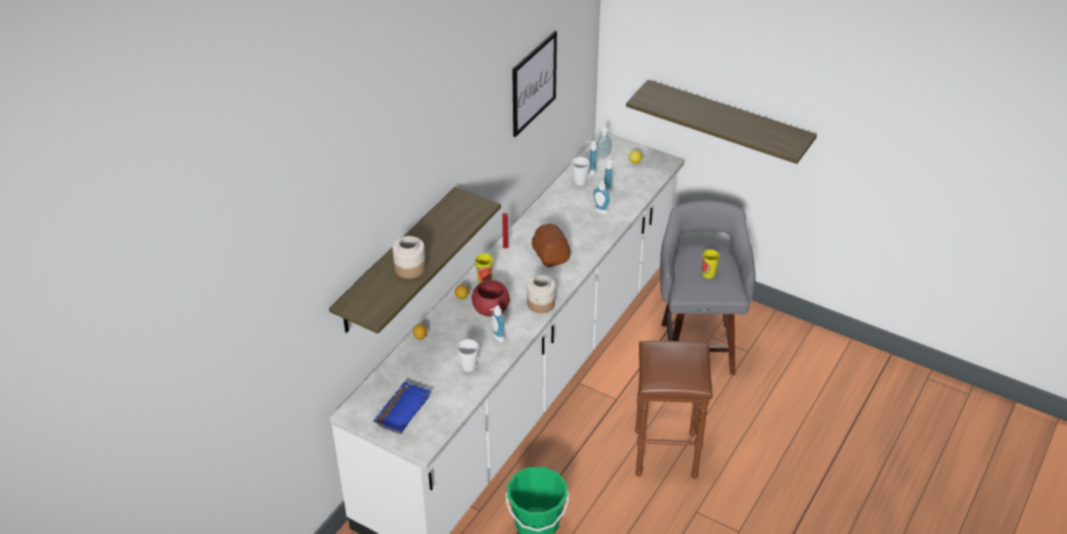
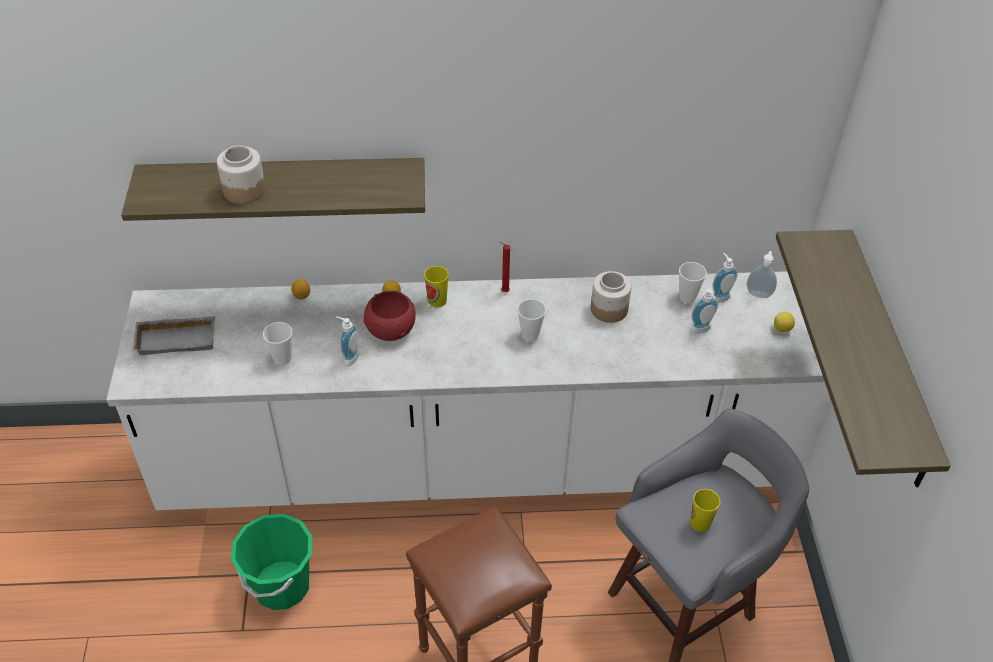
camera: 55 degrees right, 5 degrees up
blue tray [373,382,431,434] -> grey tray [133,316,215,355]
picture [512,31,557,137] -> none
jar [527,275,556,313] -> jar moved to [591,271,631,323]
bread [532,224,570,267] -> cup [517,299,546,341]
soap dispenser [593,181,610,214] -> none

